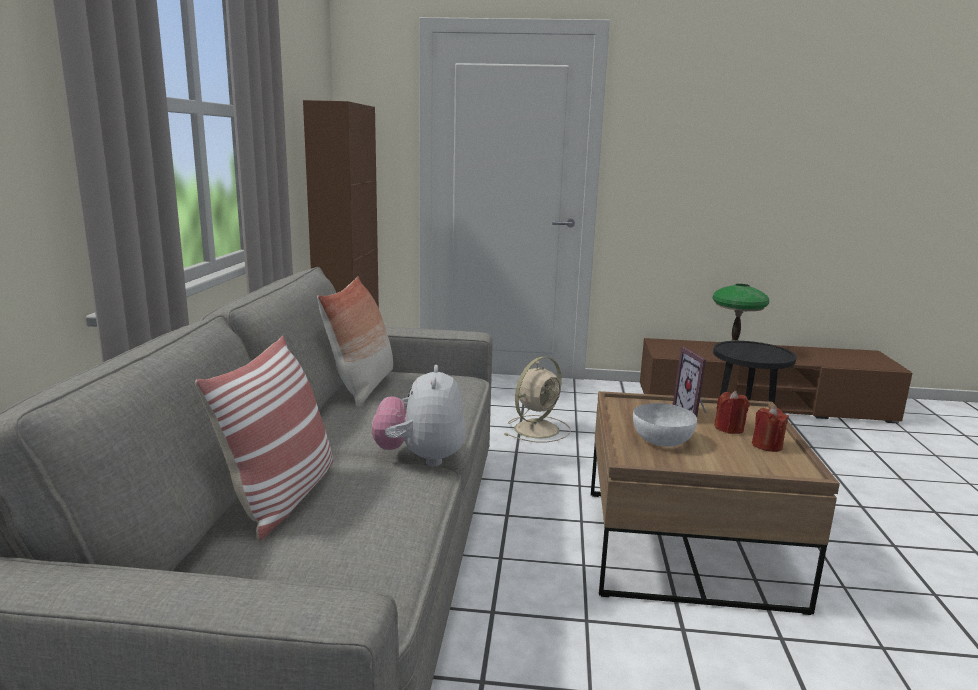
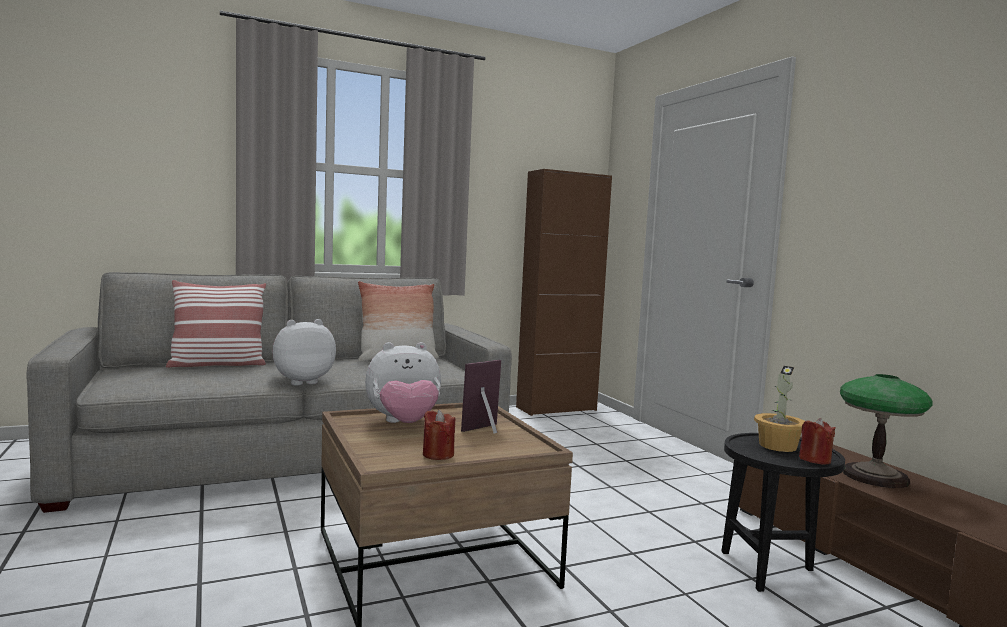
camera: 60 degrees right, 10 degrees down
beige fan [505,356,571,443] -> none
white bowl [633,403,697,447] -> plush toy [365,342,441,423]
red candle [714,391,750,434] -> red candle moved to [799,418,836,465]
none -> potted plant [754,366,805,452]

